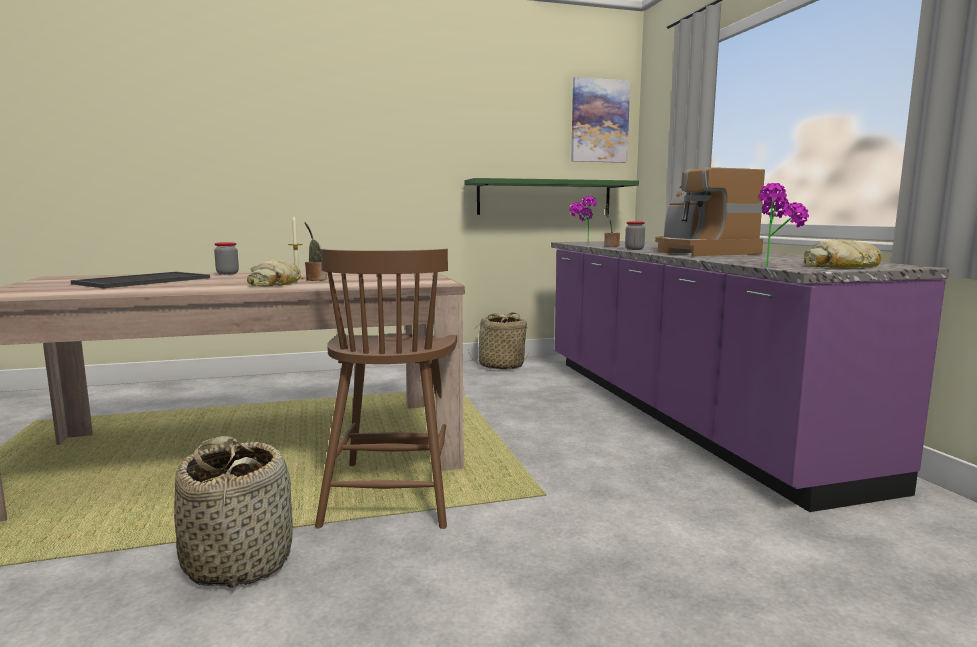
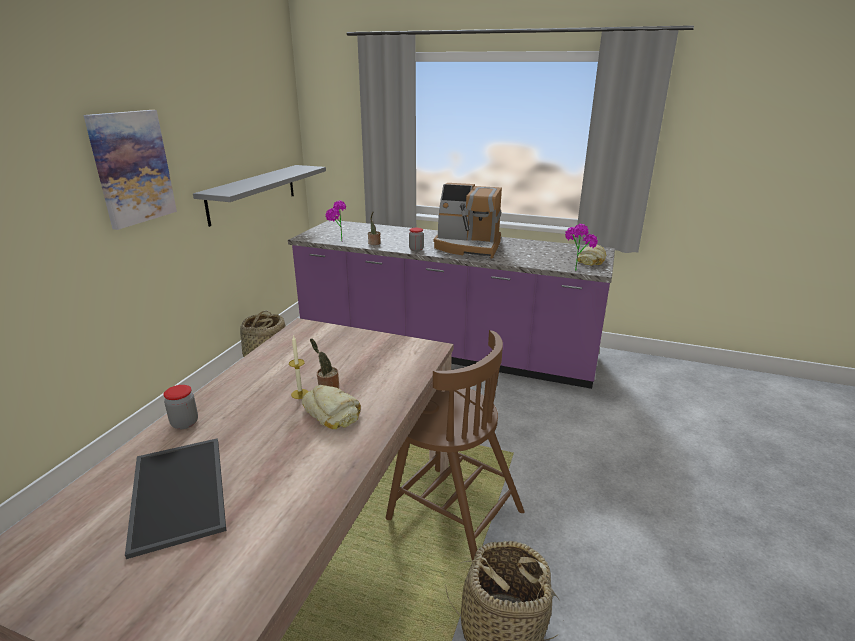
camera: 55 degrees left, 15 degrees up
green shelf [465,178,639,215] -> grey shelf [193,165,326,227]
picture [571,77,630,163] -> picture moved to [84,110,177,230]

